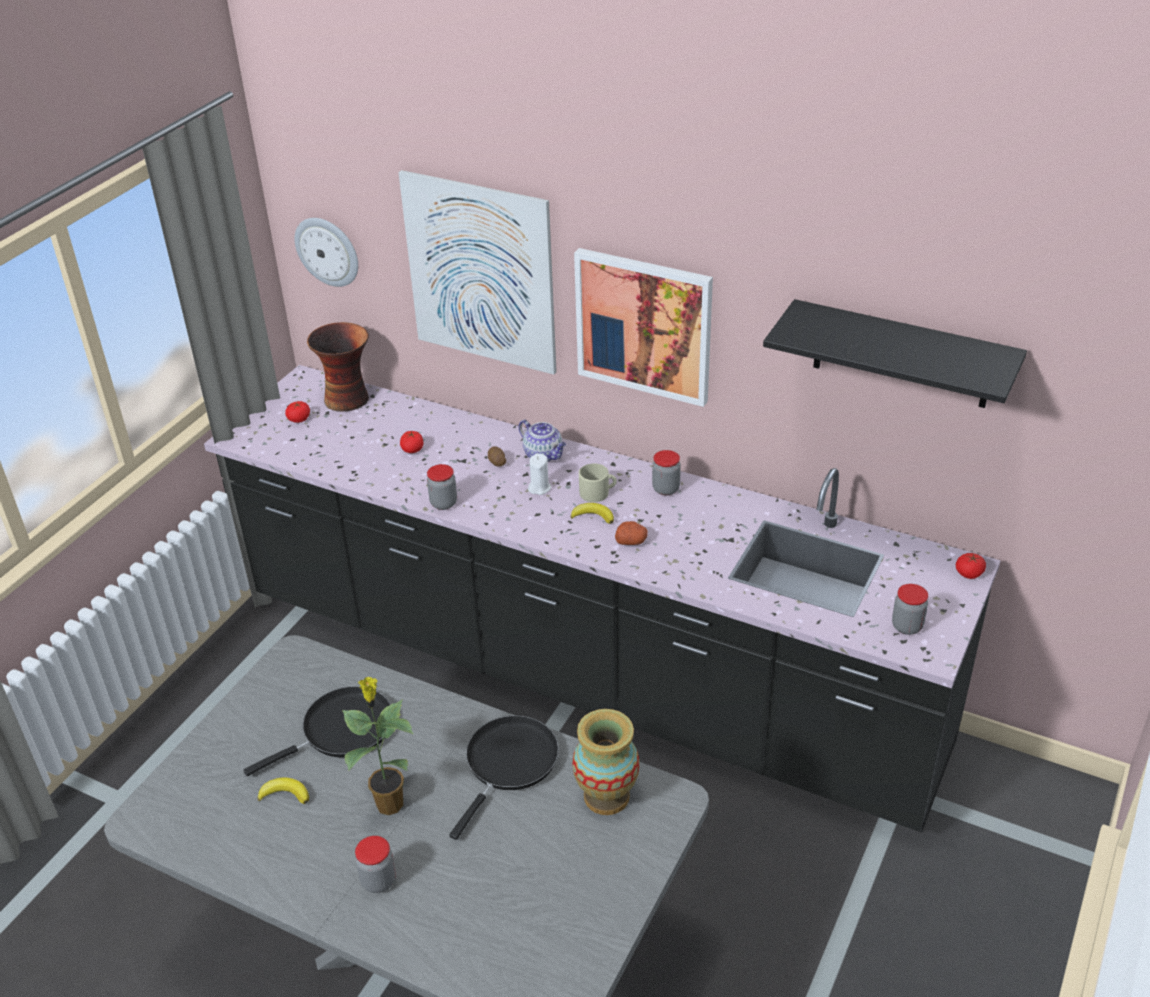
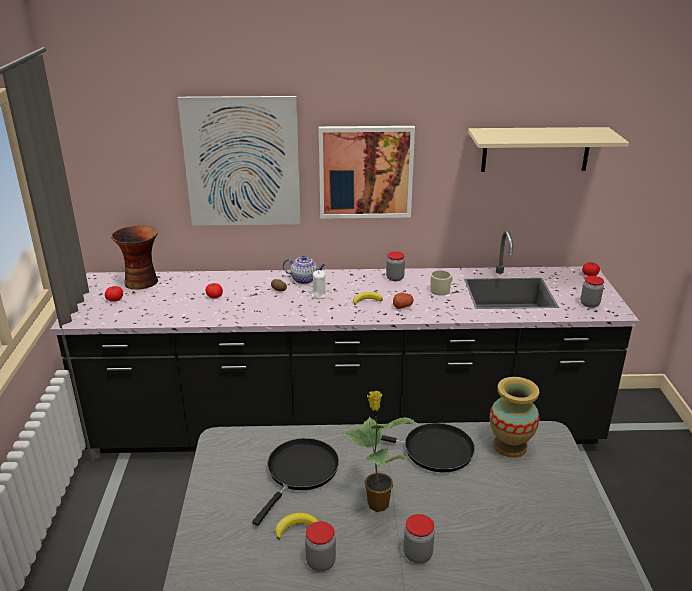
camera: 30 degrees left, 10 degrees down
wall clock [294,218,358,287] -> none
jar [427,464,457,510] -> jar moved to [305,521,336,572]
black frying pan [449,716,559,840] -> black frying pan turned 105 degrees clockwise [381,423,475,472]
beige mug [579,463,617,502] -> beige mug moved to [430,271,453,296]
black shelf [763,299,1027,408] -> beige shelf [468,127,629,172]

